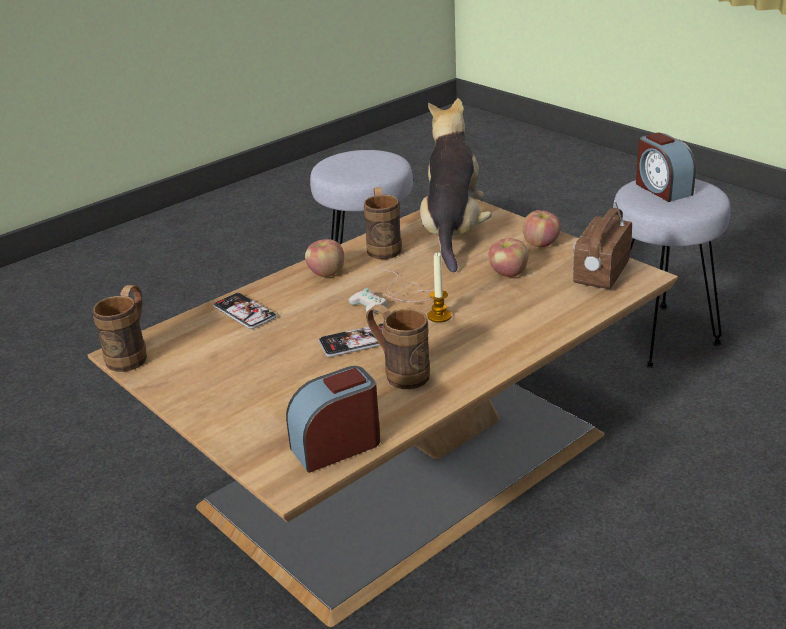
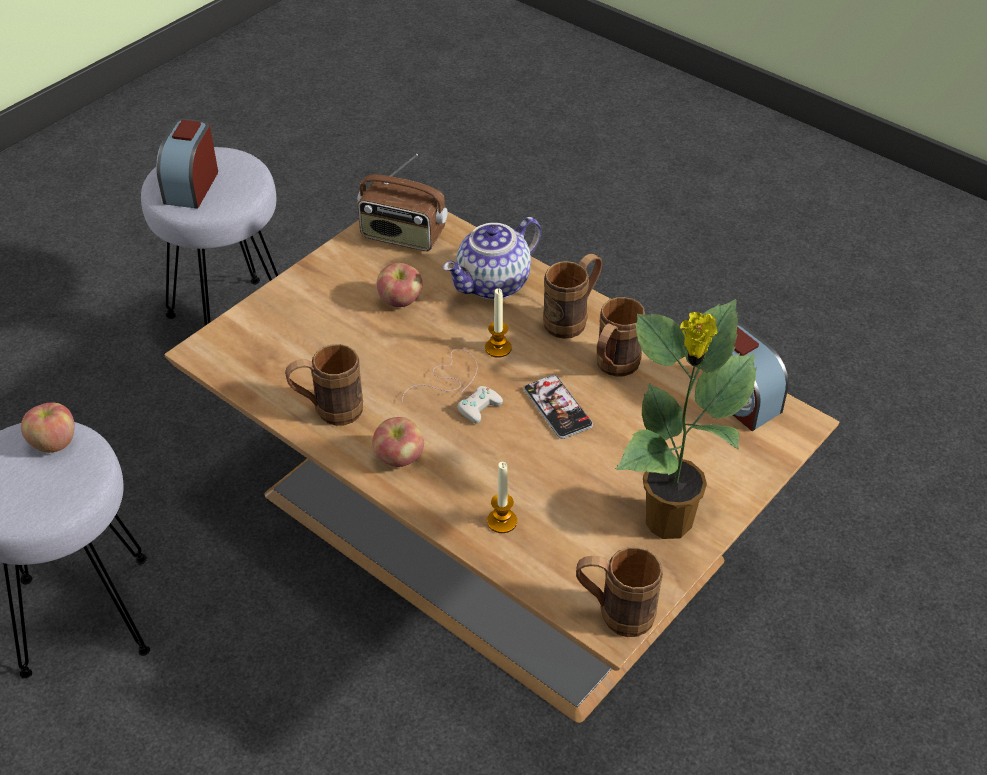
camera: 100 degrees left, 15 degrees up
phone [213,293,277,329] -> candle [487,462,517,533]
plush toy [420,98,492,272] -> none
apple [523,210,561,247] -> apple moved to [21,403,75,453]
alarm clock [636,132,696,202] -> alarm clock turned 135 degrees clockwise [156,118,218,209]
none -> teapot [443,217,541,300]
none -> brown mug [543,254,603,339]
none -> potted plant [616,299,757,539]

